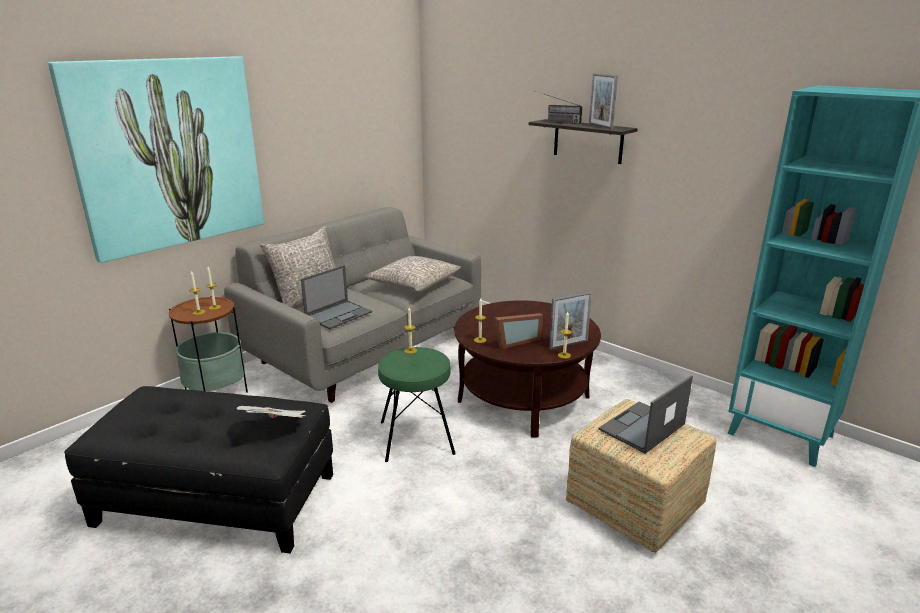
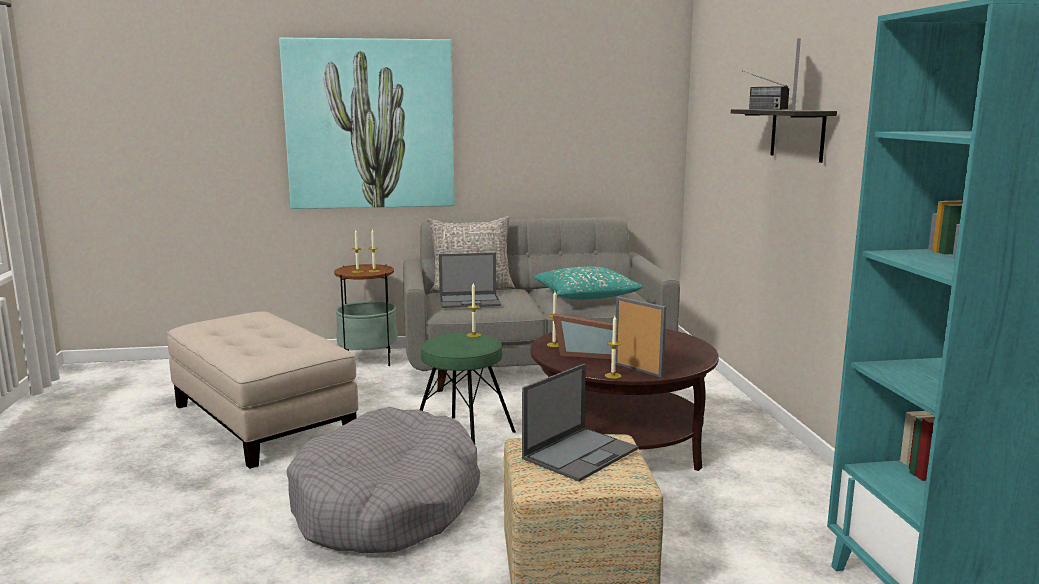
camera: 40 degrees right, 10 degrees down
black ottoman [64,386,333,553] -> beige ottoman [167,311,359,469]
newspaper [237,406,306,418] -> none
grey pillow [365,256,461,292] -> turquoise pillow [533,266,643,300]
picture frame [549,291,592,350] -> picture frame turned 150 degrees counterclockwise [616,296,666,378]
laptop [599,375,693,454] -> laptop turned 135 degrees clockwise [522,364,638,482]
none -> grey dog bed [286,407,480,553]

